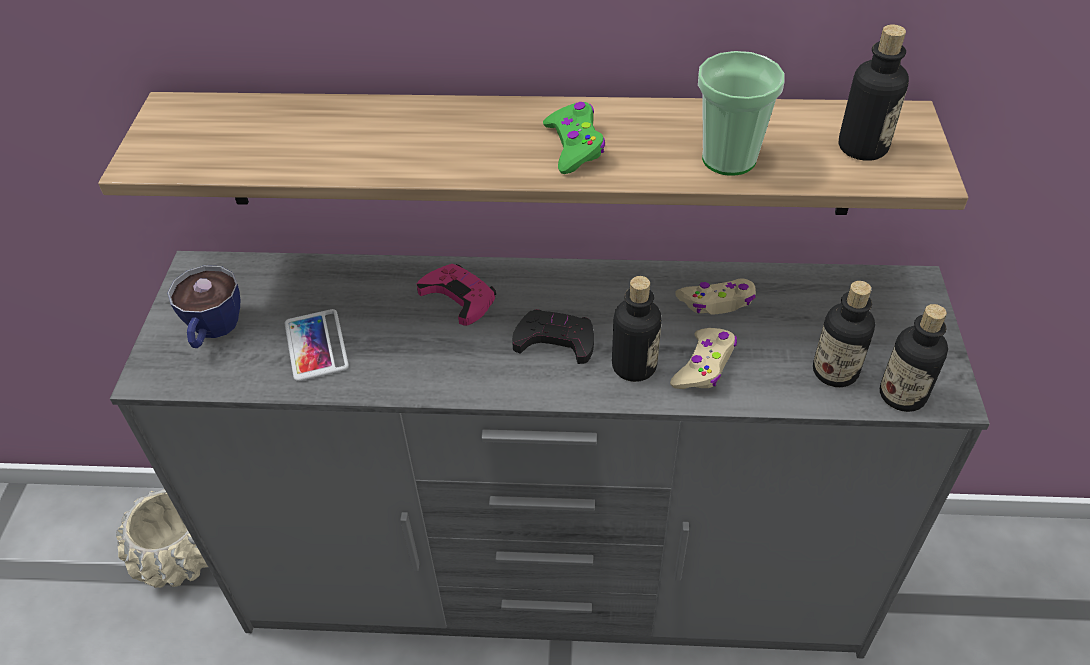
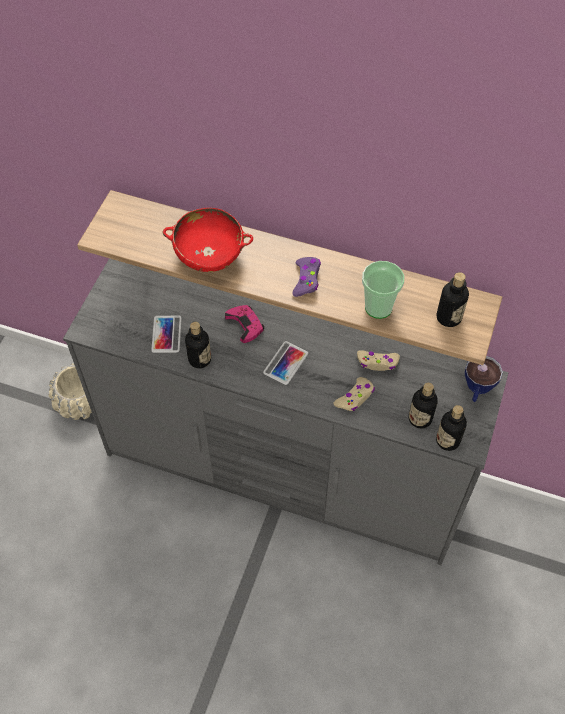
camera: 15 degrees right, 10 degrees up
cup [167,265,241,348] -> cup moved to [465,356,503,402]
black game controller [512,309,594,364] -> phone [263,341,308,385]
green game controller [543,102,605,174] -> purple game controller [293,257,321,297]
bottle [612,276,662,382] -> bottle moved to [185,322,211,368]
none -> red bowl [163,208,253,272]

